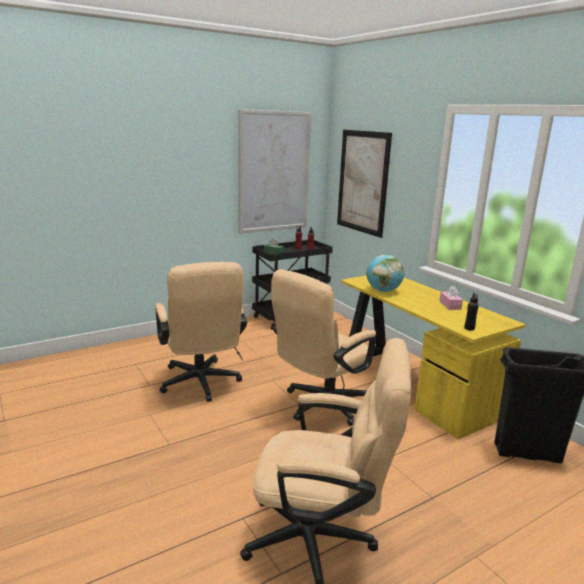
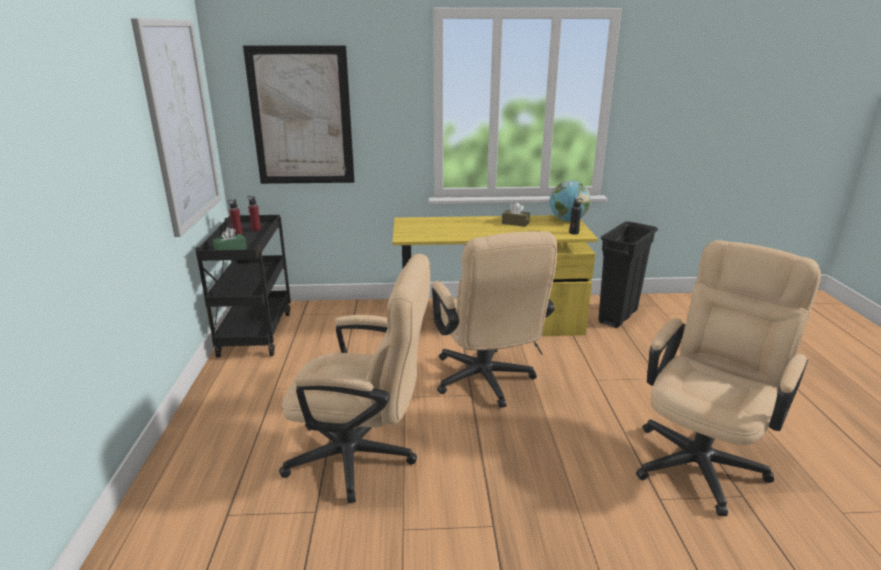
camera: 60 degrees left, 5 degrees up
globe [366,255,404,292] -> globe moved to [549,181,591,221]
pink tissue box [440,286,463,310] -> brown tissue box [502,202,530,227]

